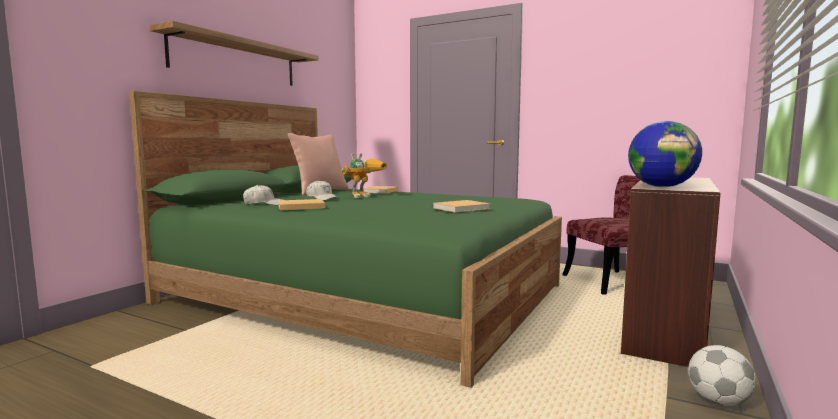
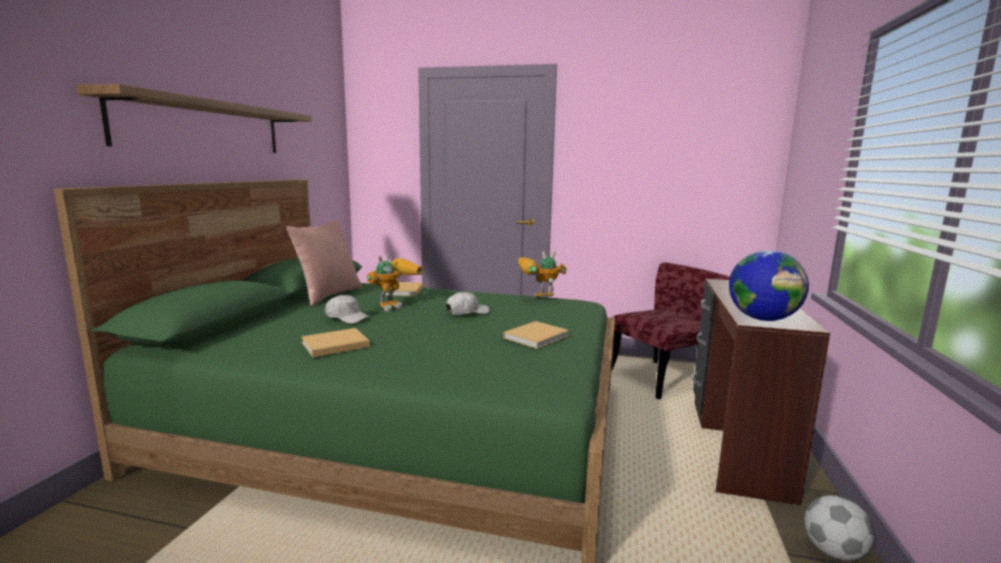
camera: 15 degrees left, 5 degrees up
white cap [243,185,282,205] -> white cap moved to [446,292,490,315]
none -> toy robot [518,251,567,297]

